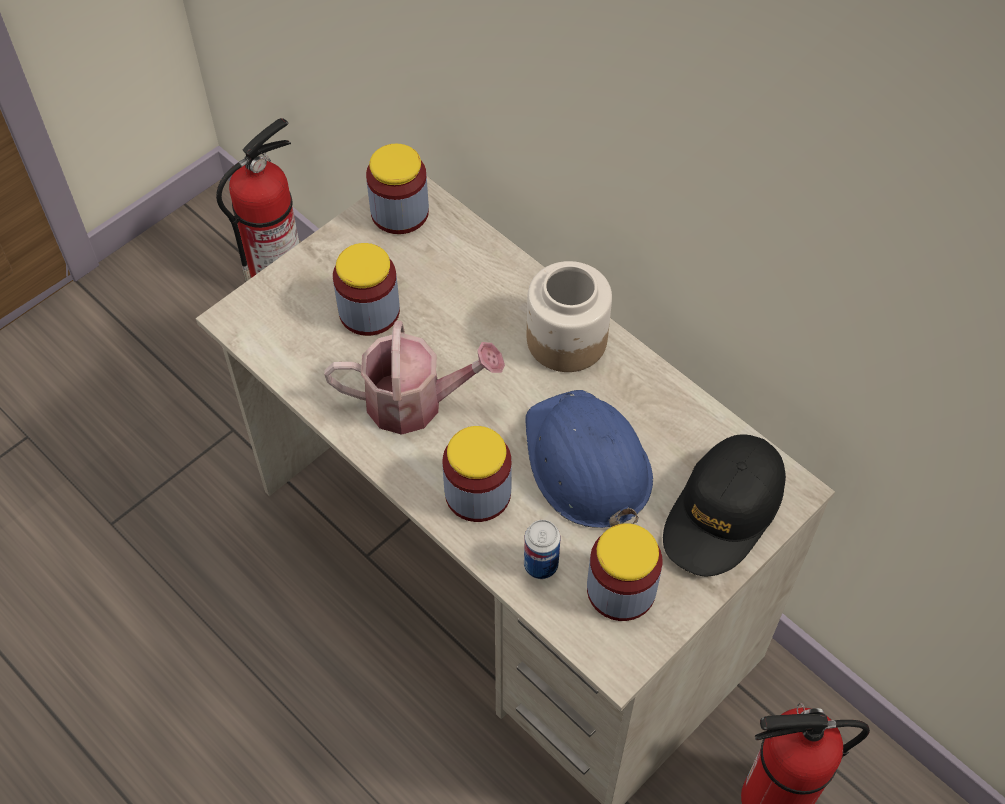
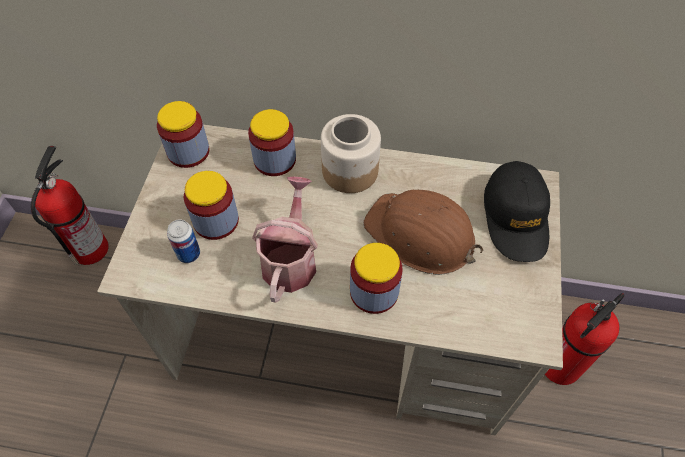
camera: 35 degrees left, 0 degrees up
watering can [324,321,505,435] -> watering can turned 45 degrees counterclockwise [252,177,318,303]
can [524,520,560,579] -> can moved to [167,220,200,263]
blue hard hat [525,390,653,528] -> brown hard hat [363,190,483,275]
jar [587,523,663,621] -> jar moved to [248,109,296,176]

